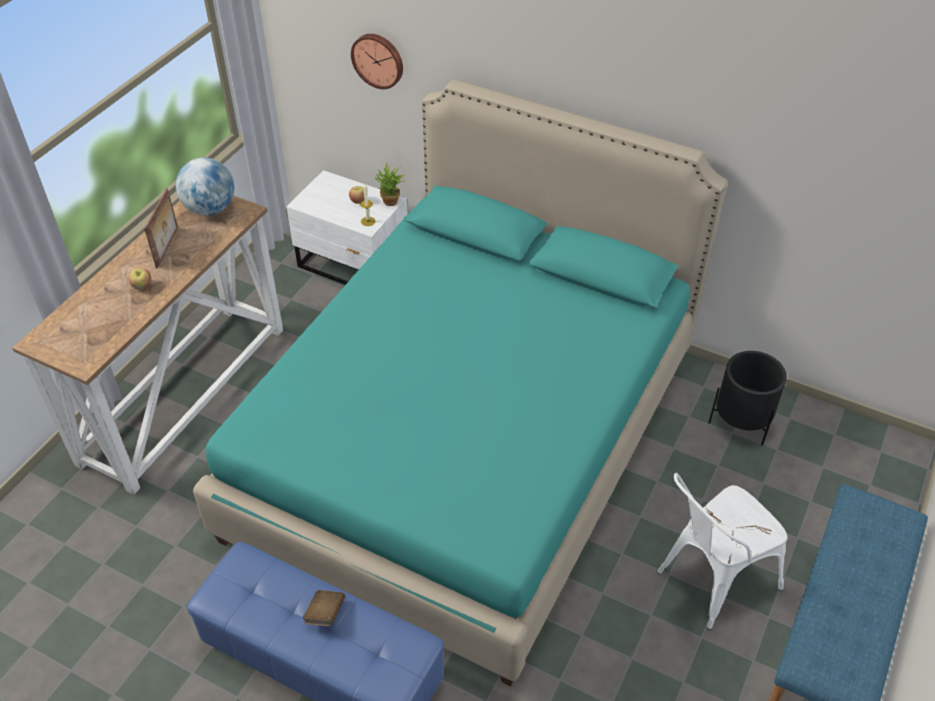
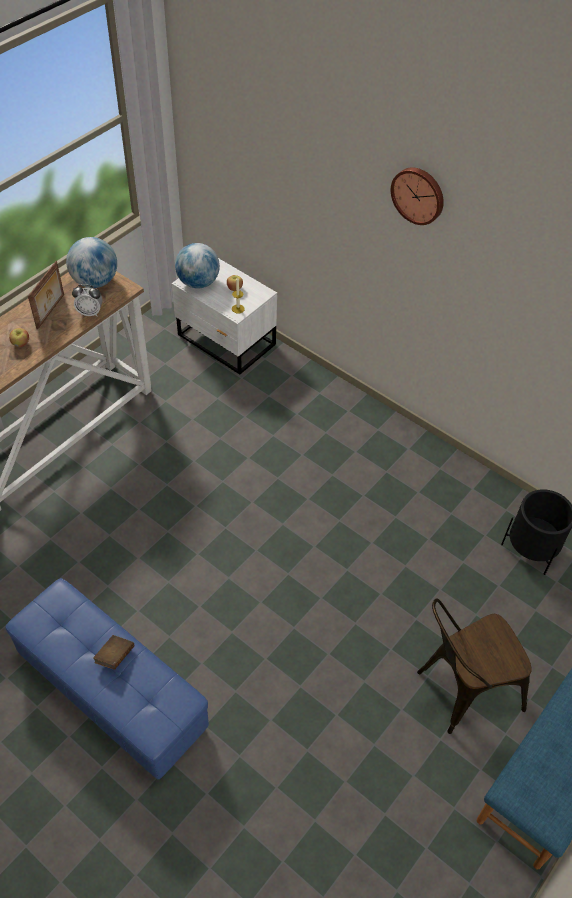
camera: 10 degrees right, 5 degrees up
turquoise bed [193,79,728,687] -> none
wall clock [351,34,403,89] -> wall clock moved to [391,167,444,225]
potted plant [374,162,404,206] -> none
white chair [657,473,787,630] -> brown chair [417,598,532,734]
none -> alarm clock [72,284,102,316]
none -> globe [175,243,220,289]

